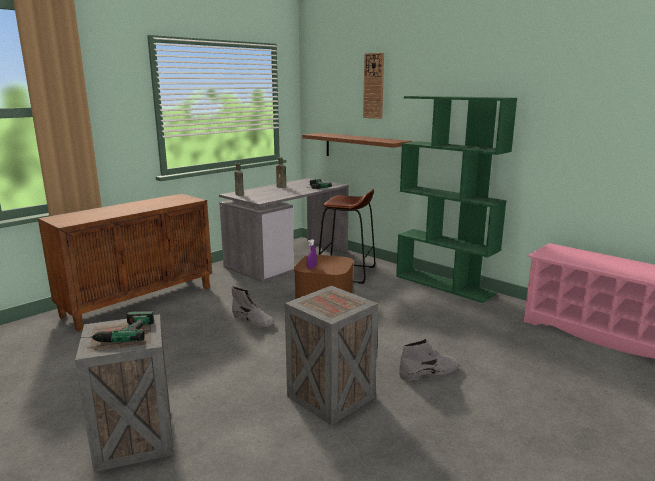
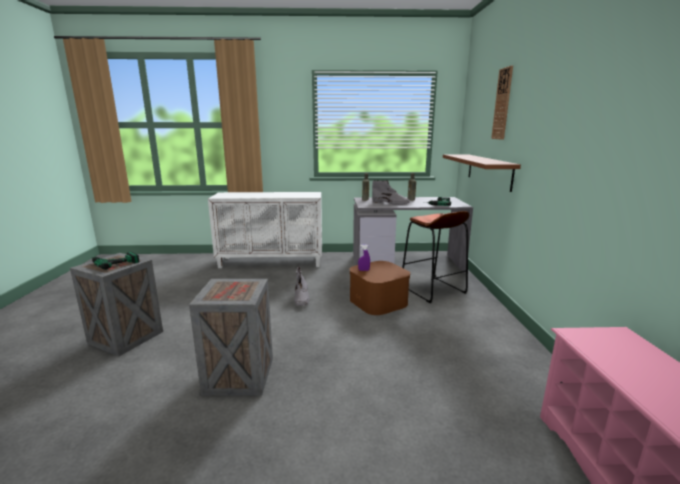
camera: 45 degrees right, 0 degrees up
brown cabinet [38,194,212,332] -> white cabinet [208,192,322,268]
green bookcase [396,96,517,303] -> none
grey boot [399,338,458,381] -> grey boot moved to [372,180,410,205]

